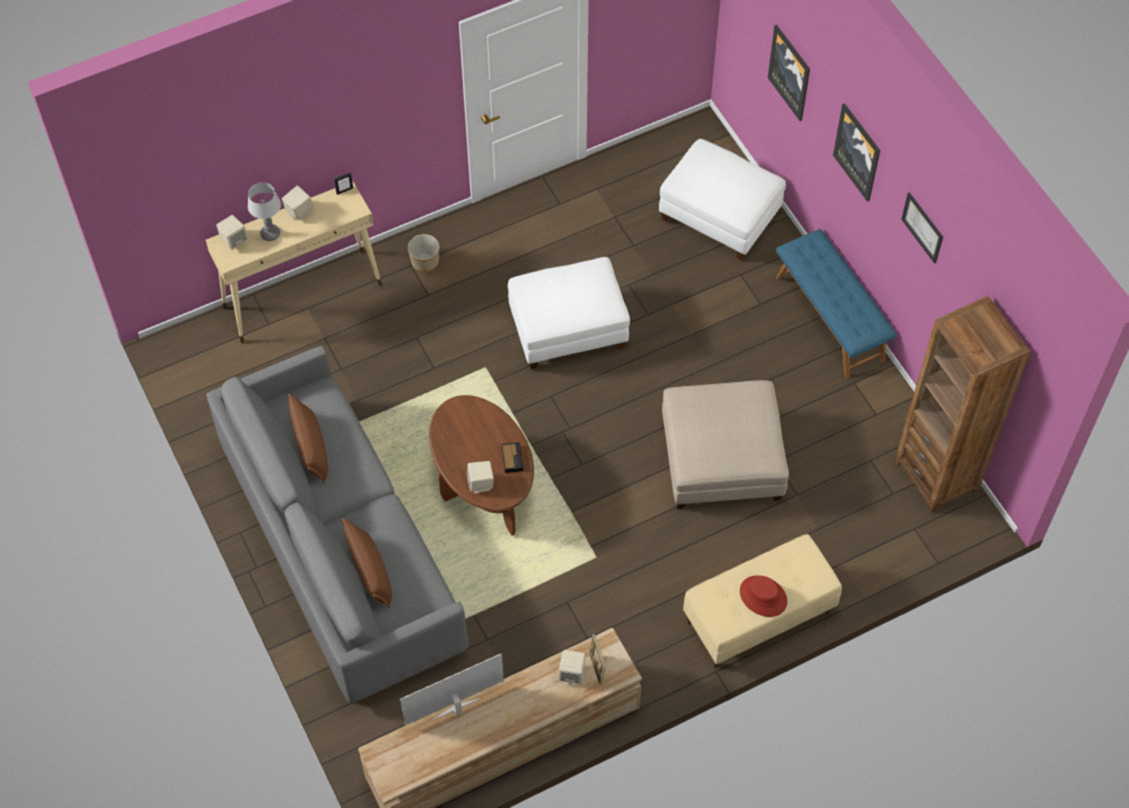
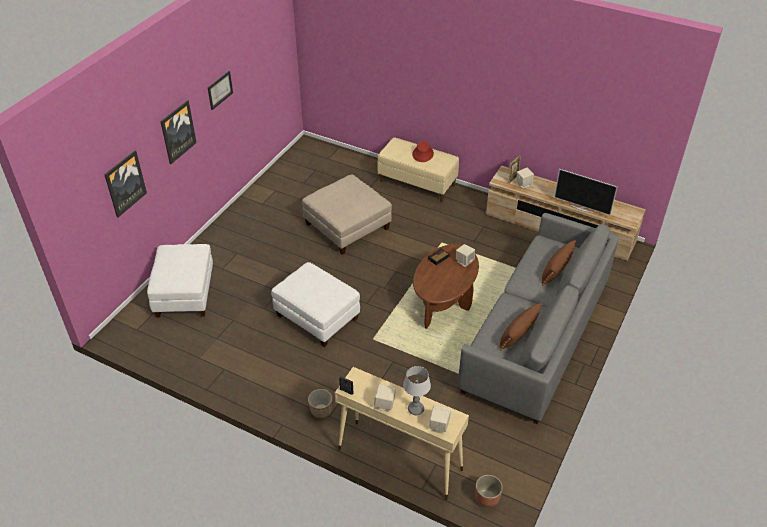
camera: 125 degrees left, 15 degrees down
blue bench [776,229,896,379] -> none
brown bookcase [895,296,1030,513] -> none
none -> planter [475,475,503,508]

